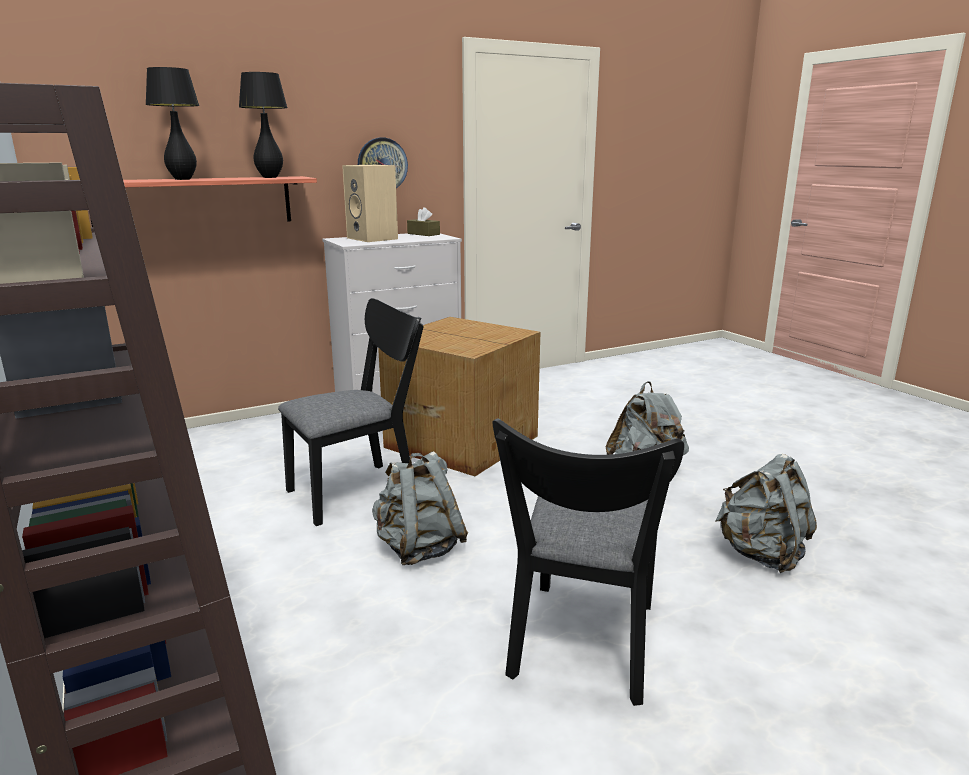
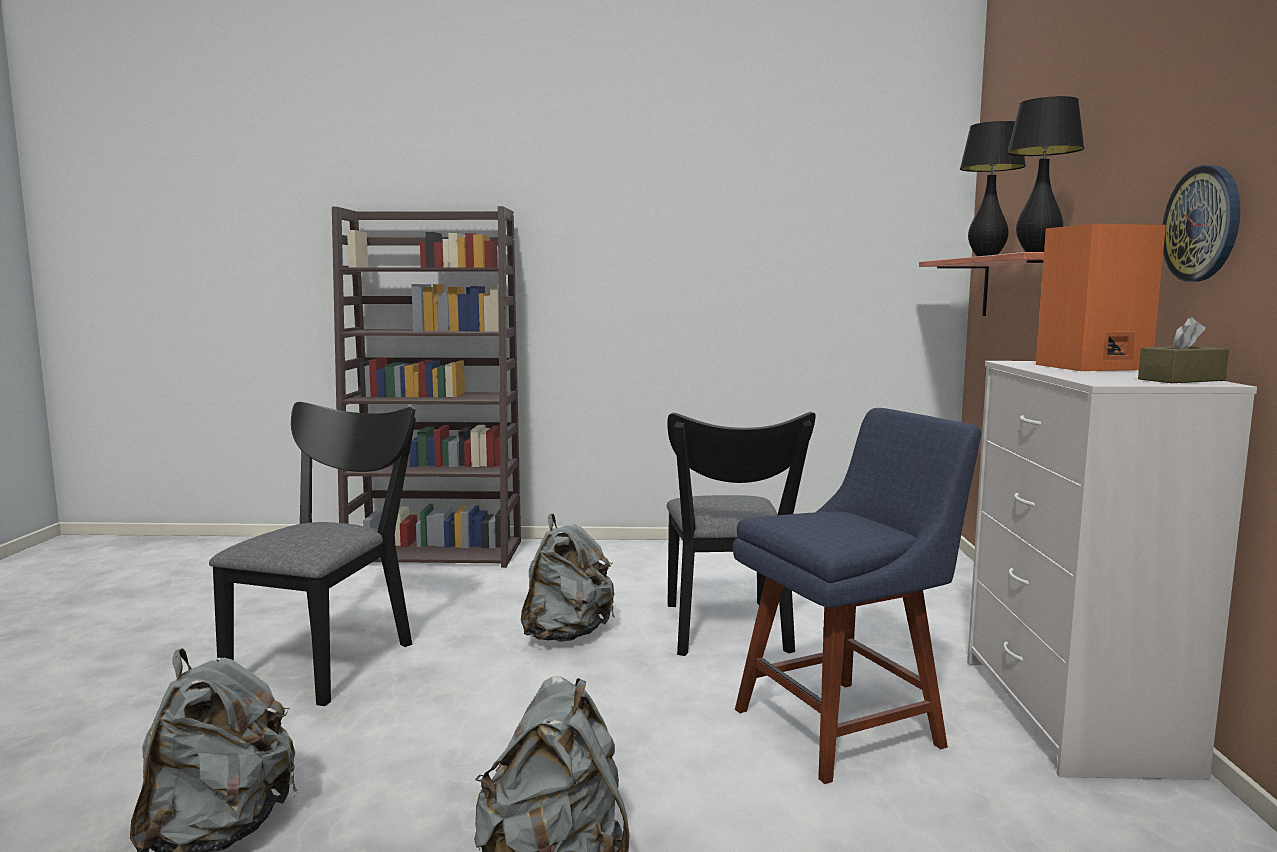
camera: 120 degrees right, 10 degrees down
beige speaker [342,165,398,242] -> orange speaker [1036,224,1166,371]
cardboard box [378,317,540,476] -> blue chair [733,408,981,784]
black chair [493,418,684,706] -> black chair turned 60 degrees clockwise [209,402,416,706]

